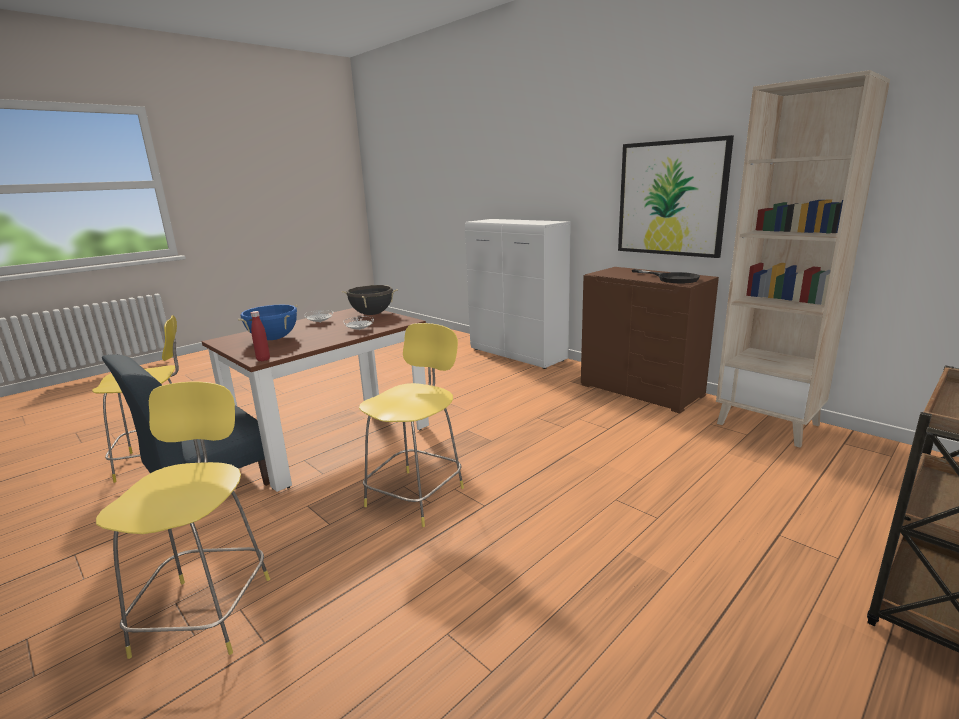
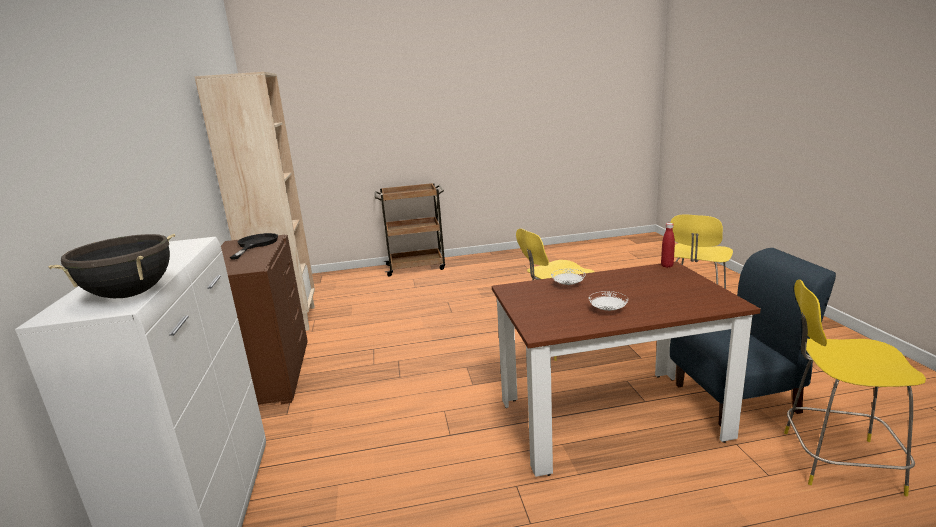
camera: 145 degrees left, 0 degrees up
blue cooking pot [238,305,298,340] -> none
black cooking pot [342,285,398,315] -> black cooking pot moved to [48,234,175,298]
picture [618,135,734,258] -> none

